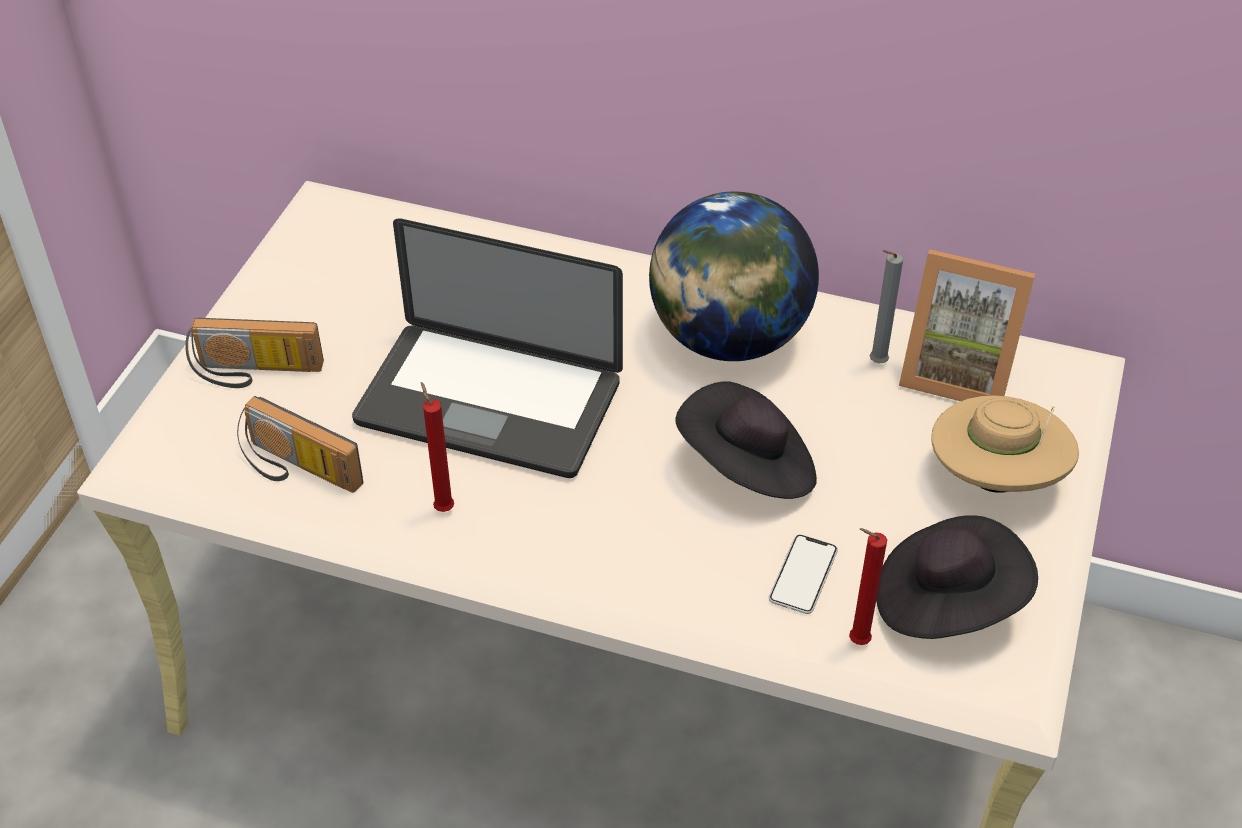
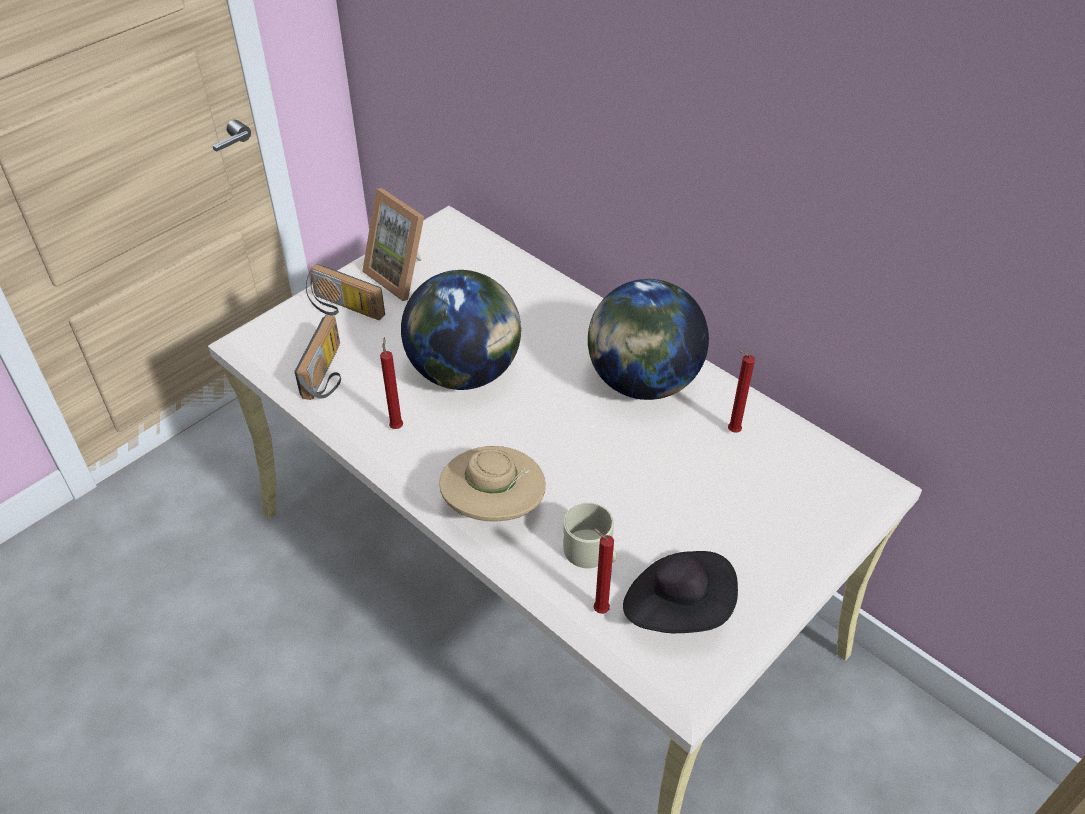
camera: 25 degrees right, 0 degrees up
radio [237,396,364,493] -> radio turned 135 degrees counterclockwise [294,315,341,400]
laptop [352,218,623,478] -> globe [401,270,521,390]
black hat [675,381,817,499] -> none
phone [769,535,838,614] -> beige mug [563,503,616,568]
grey candle [870,250,903,363] -> red candle [728,350,755,433]
picture frame [899,250,1035,401] -> picture frame moved to [362,188,424,301]
beige hat [931,395,1079,493] -> beige hat moved to [439,446,546,522]

